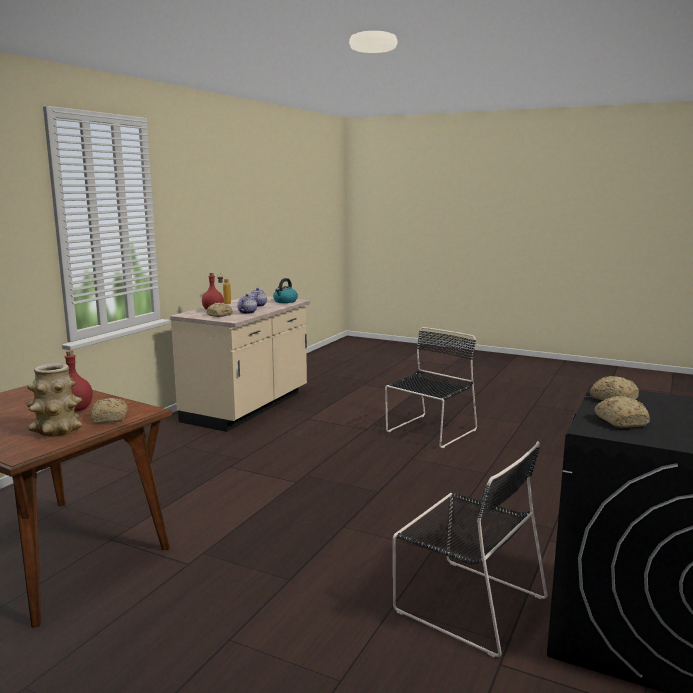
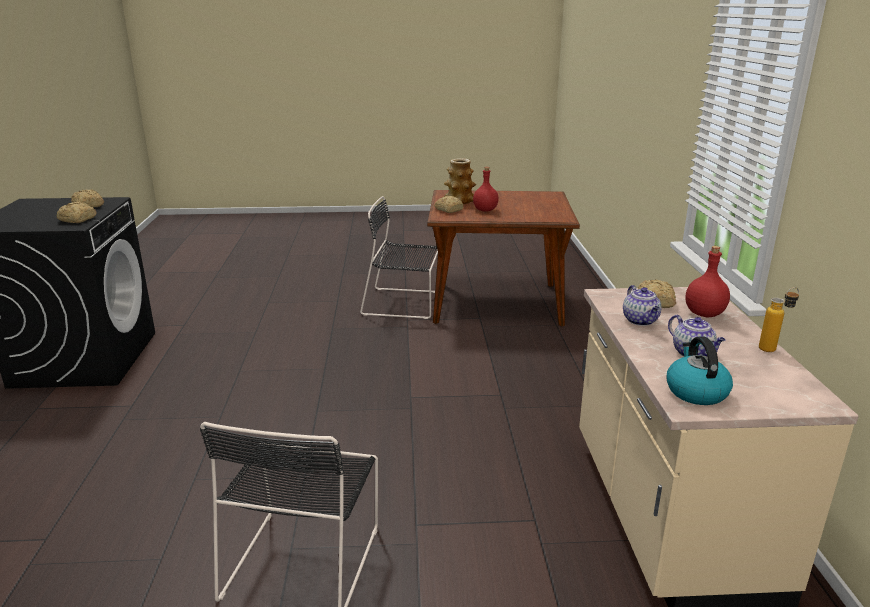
camera: 150 degrees right, 10 degrees up
black chair [393,441,547,657] -> black chair moved to [360,196,438,319]

